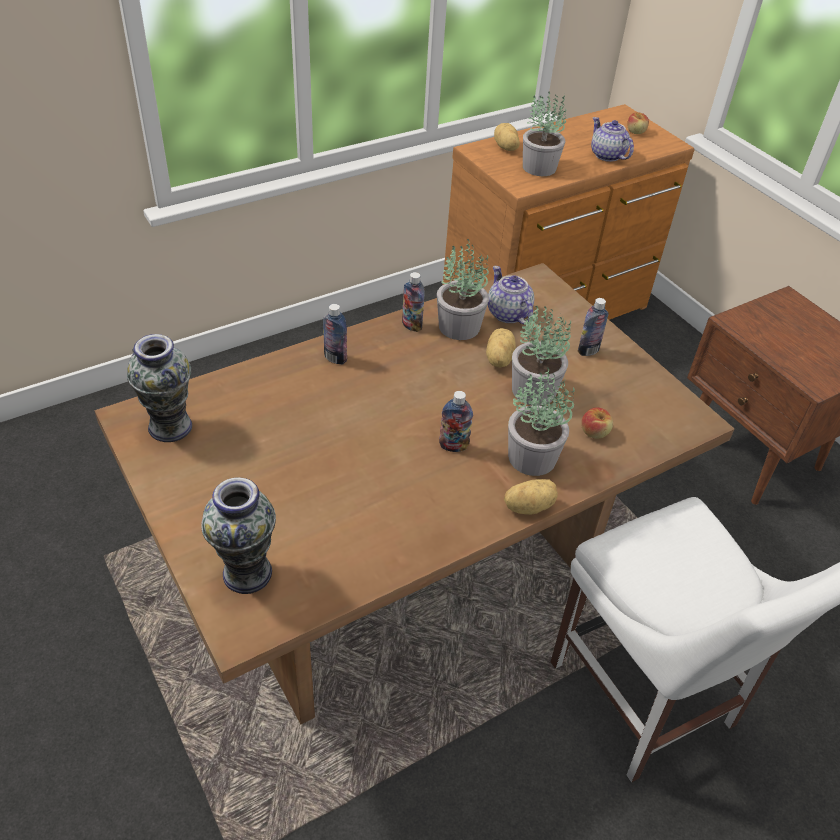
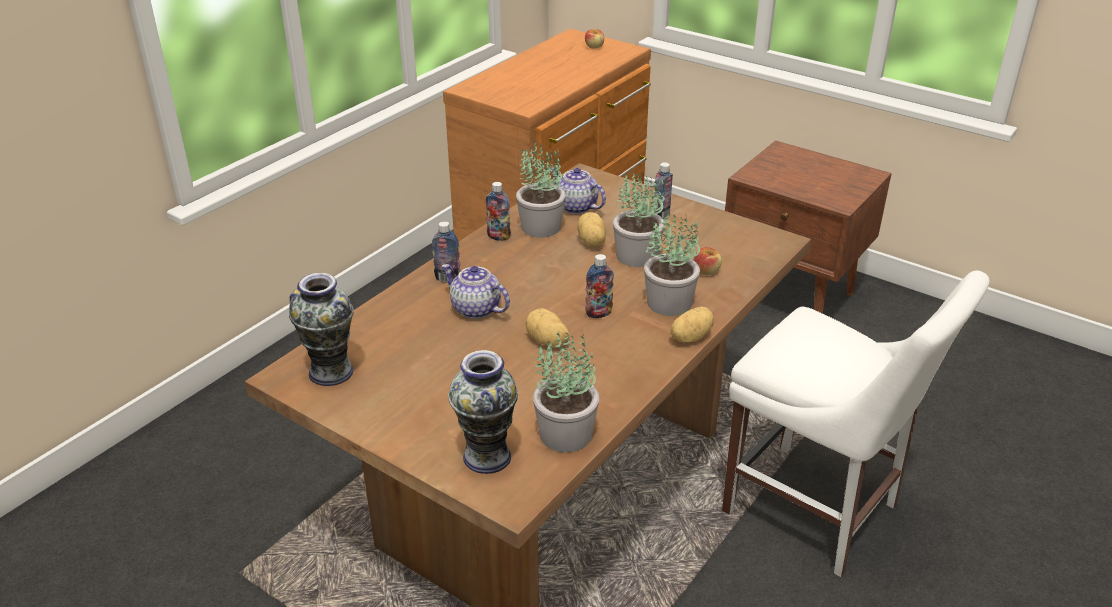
camera: 20 degrees left, 10 degrees down
potato [494,123,520,151] -> potato moved to [525,308,569,347]
potted plant [523,91,567,176] -> potted plant moved to [533,333,599,452]
teapot [591,117,634,162] -> teapot moved to [442,264,510,319]

